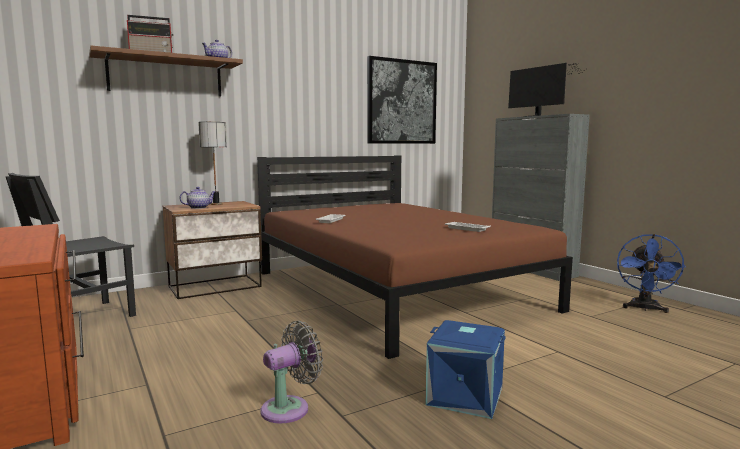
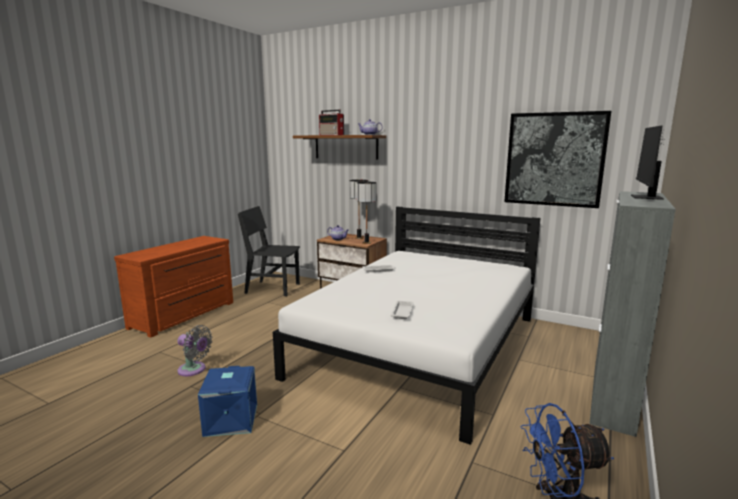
camera: 60 degrees right, 5 degrees up
brown bed [257,155,573,359] -> white bed [273,206,541,445]
none -> table lamp [357,182,377,244]

